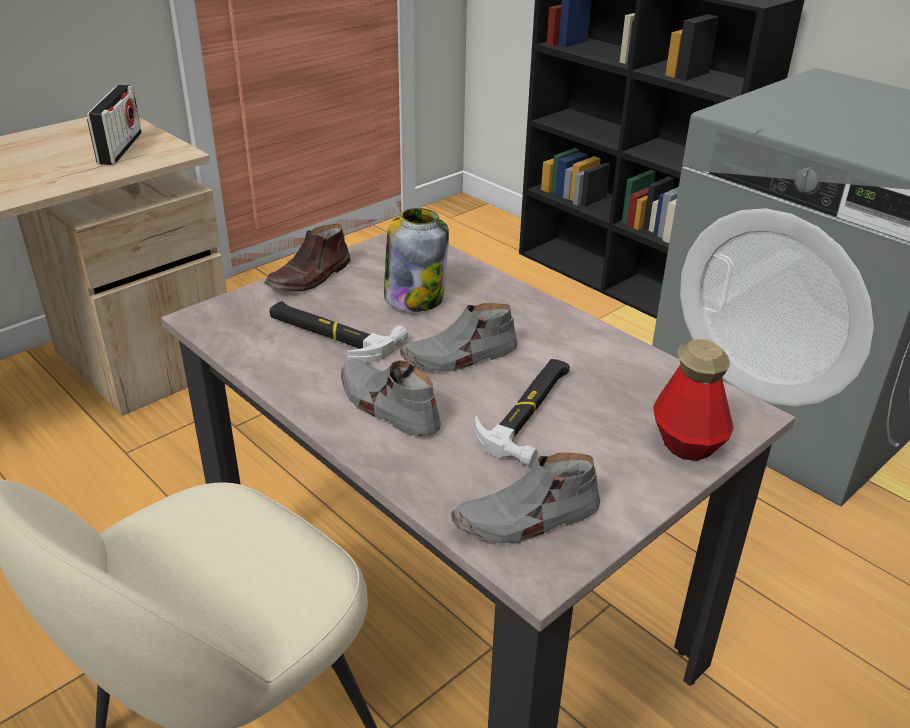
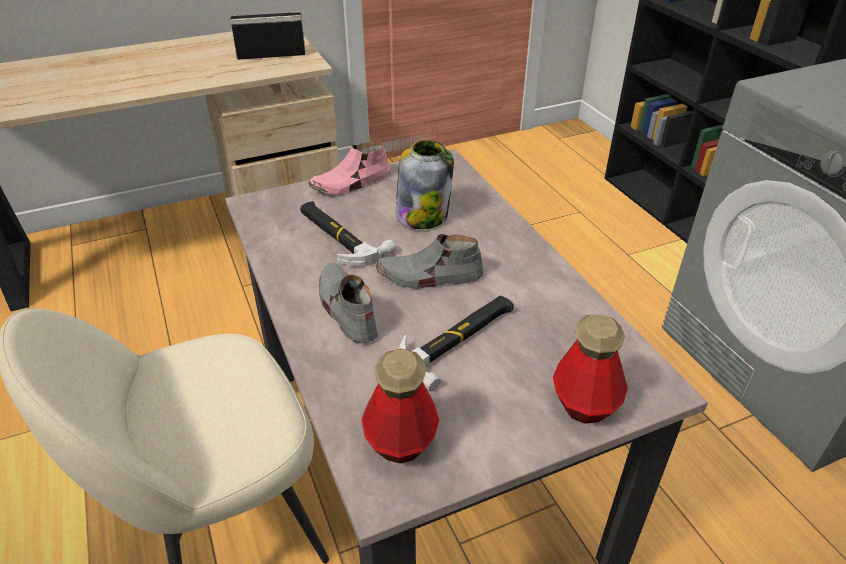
camera: 20 degrees right, 5 degrees up
radio [87,85,142,165] -> radio turned 120 degrees counterclockwise [230,12,306,60]
brown shoe [264,223,351,292] -> pink shoe [308,142,390,195]
grey shoe [451,452,600,543] -> bottle [361,349,439,464]

